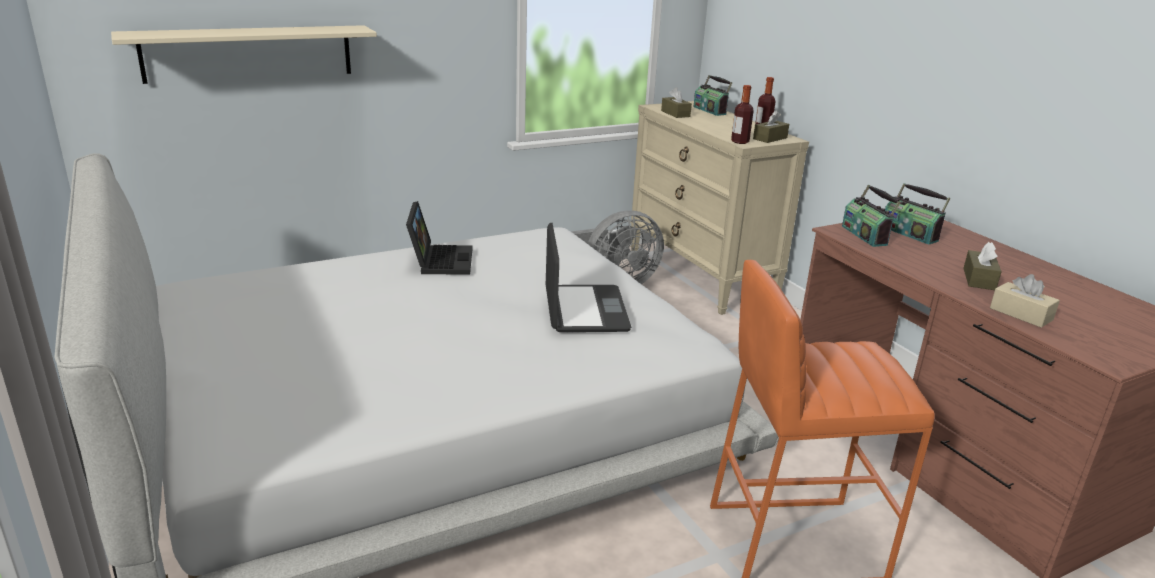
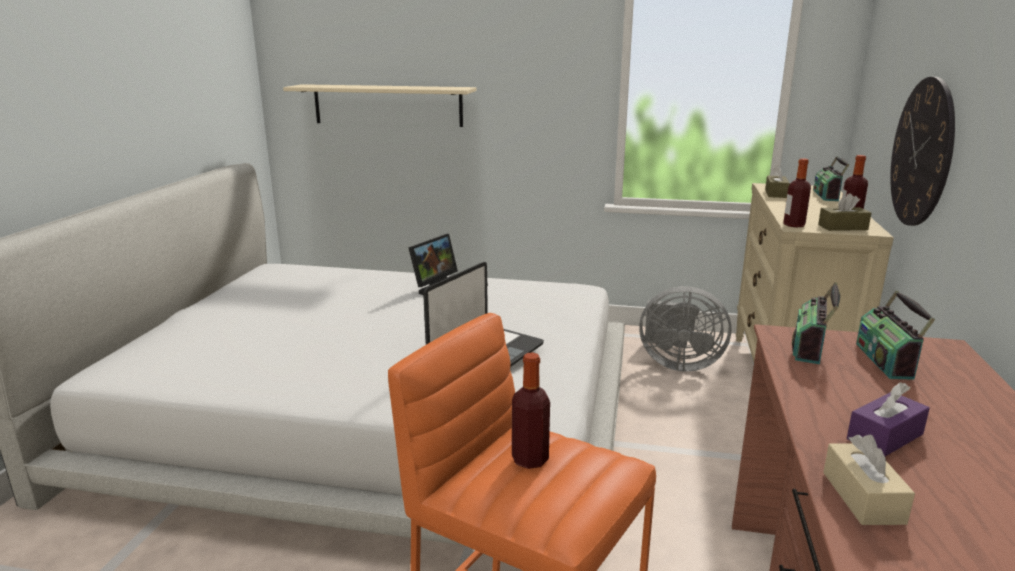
camera: 40 degrees right, 5 degrees down
brown tissue box [963,242,1002,290] -> purple tissue box [847,382,930,456]
none -> bottle [512,352,550,469]
none -> wall clock [890,77,955,226]

